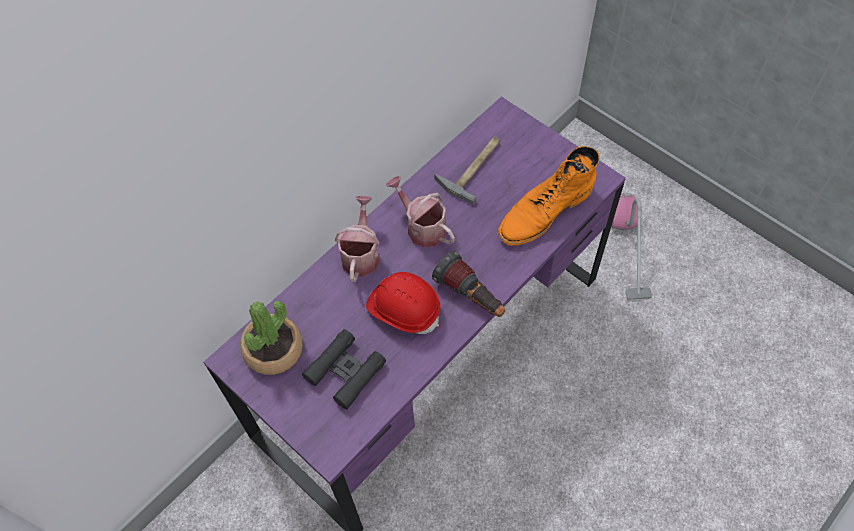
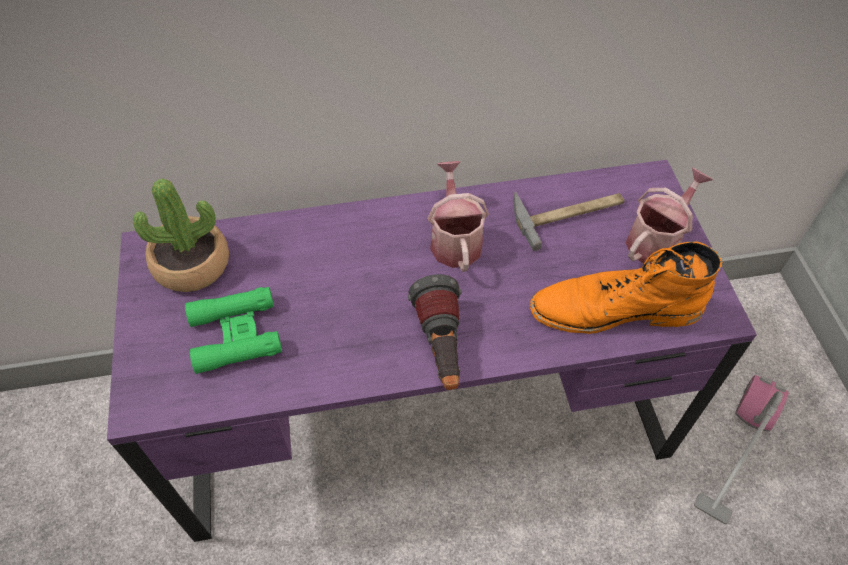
camera: 35 degrees right, 5 degrees down
black binoculars [302,329,386,409] -> green binoculars [185,287,282,374]
watering can [335,196,380,282] -> watering can moved to [626,168,713,264]
red hard hat [366,272,441,334] -> none

